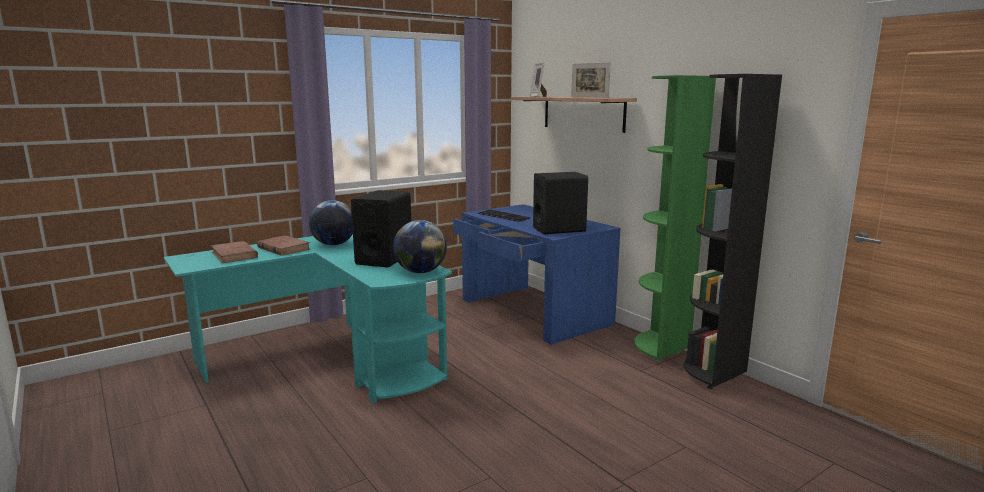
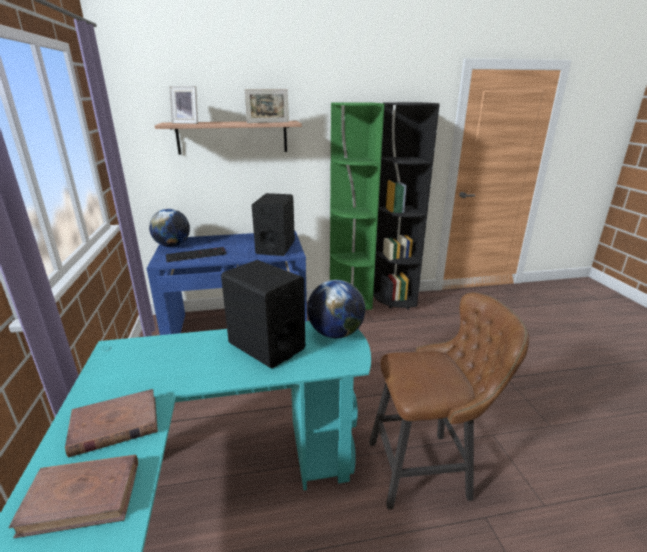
camera: 65 degrees left, 10 degrees up
globe [309,200,353,245] -> globe moved to [149,209,190,247]
none -> brown stool [369,292,529,510]

